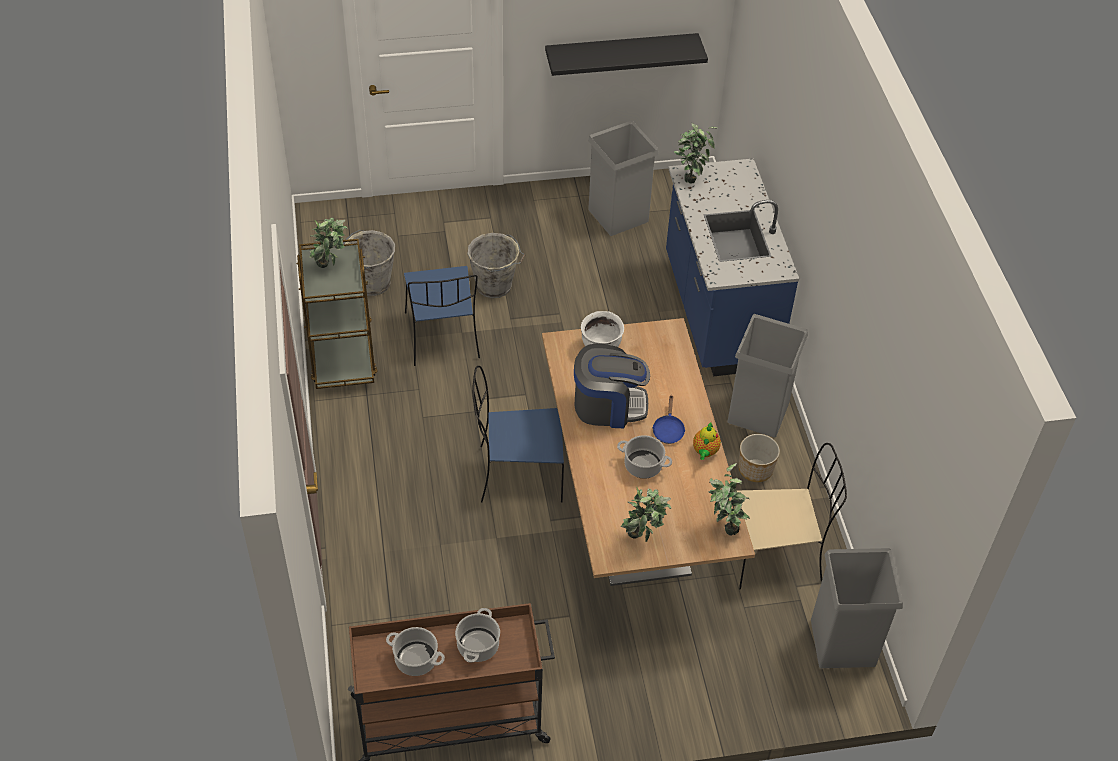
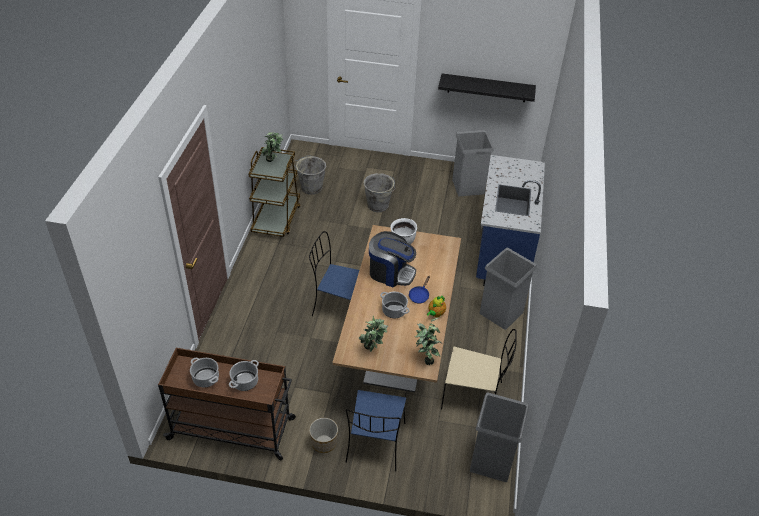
camera: 20 degrees right, 5 degrees down
blue chair [404,266,480,366] -> blue chair moved to [345,390,406,471]
potted plant [674,123,717,184] -> none
planter [739,434,780,482] -> planter moved to [309,418,338,453]

